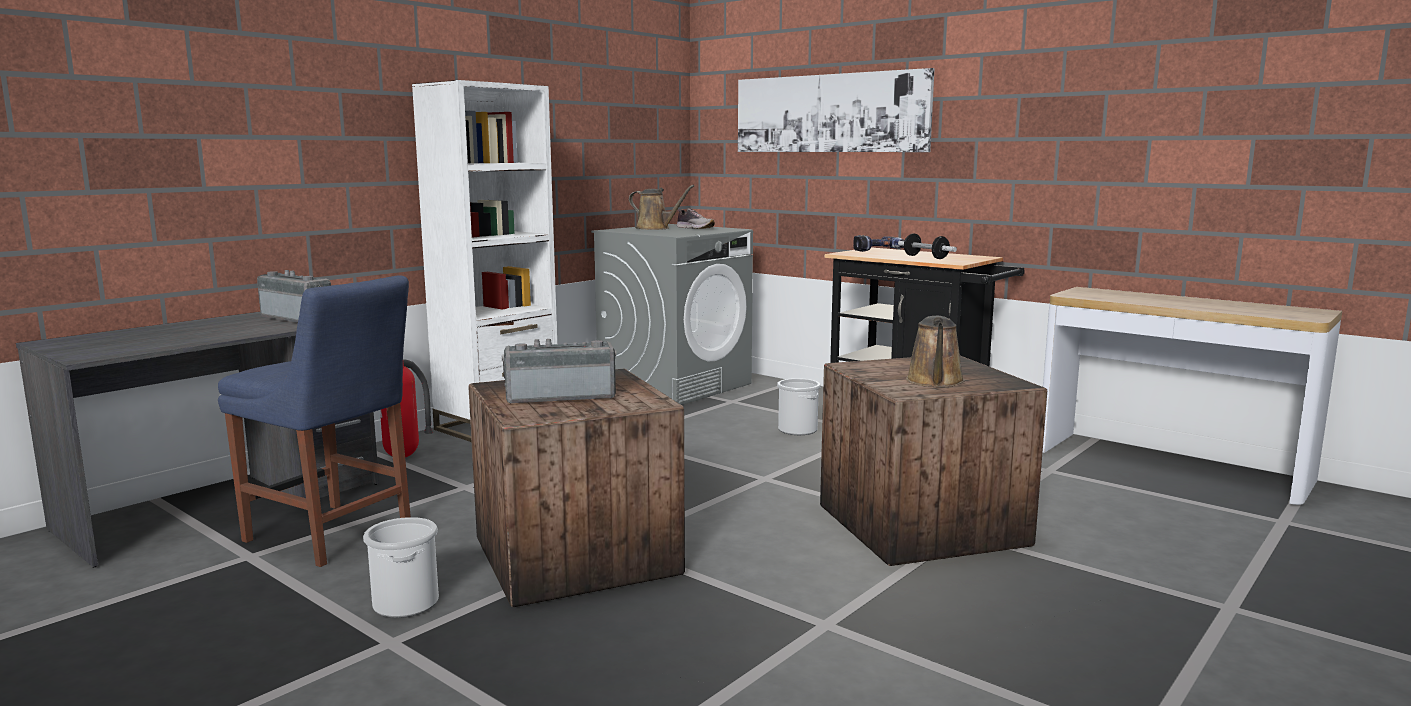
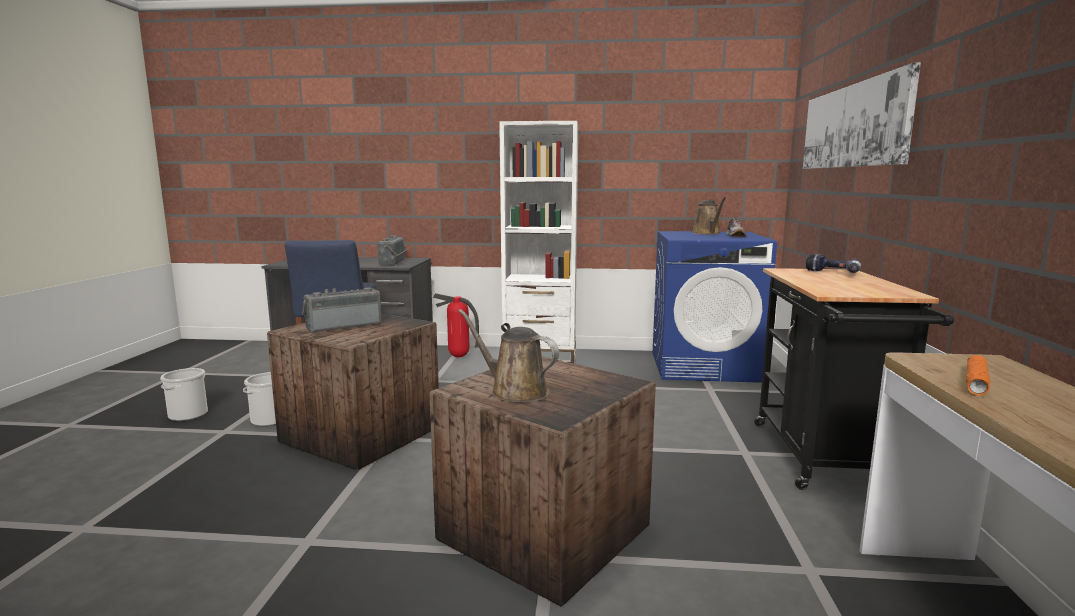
camera: 55 degrees right, 0 degrees up
radio [502,339,616,404] -> radio turned 75 degrees counterclockwise [302,288,382,333]
grey washing machine [591,224,753,405] -> blue washing machine [653,231,777,383]
bucket [777,378,821,435] -> bucket moved to [160,368,208,421]
dumbbell [898,233,957,259] -> none
brown watering can [906,316,965,388] -> brown watering can turned 60 degrees clockwise [458,309,559,403]
none -> orange flashlight [966,355,990,396]

